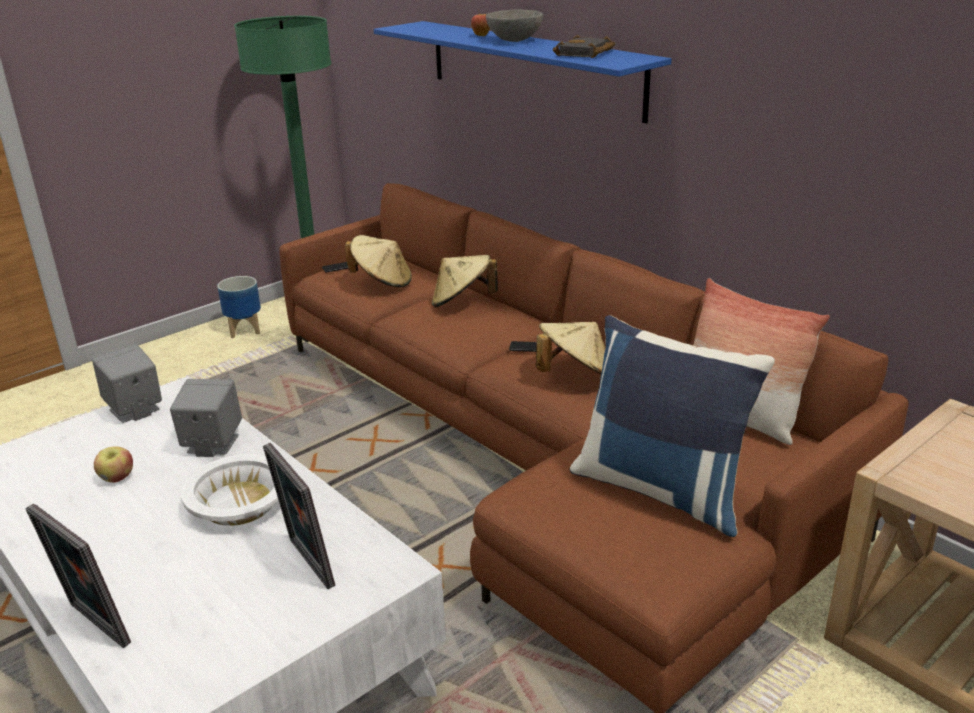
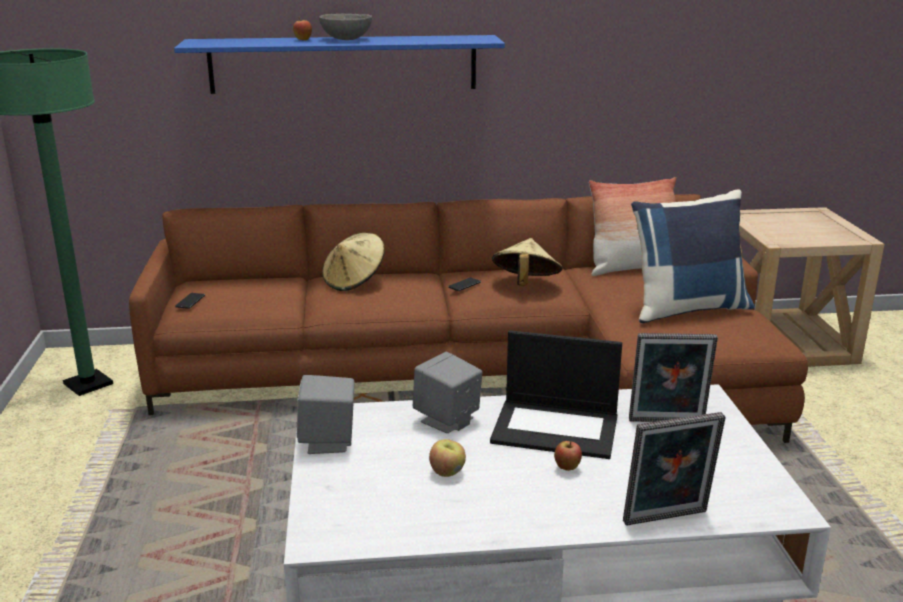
camera: 55 degrees left, 5 degrees down
white bowl [181,454,279,526] -> laptop [490,330,622,459]
planter [217,276,261,338] -> none
beige hat [345,235,412,287] -> none
black book [553,35,615,58] -> none
none -> apple [554,441,582,471]

